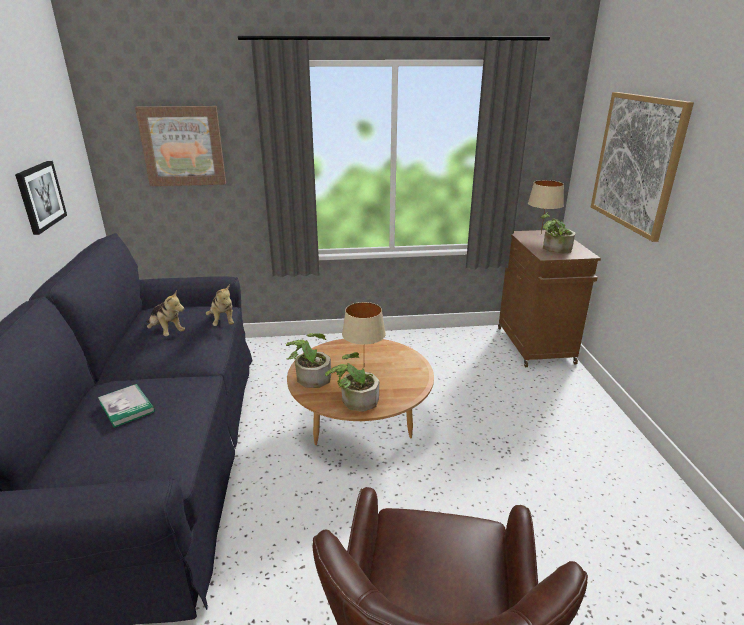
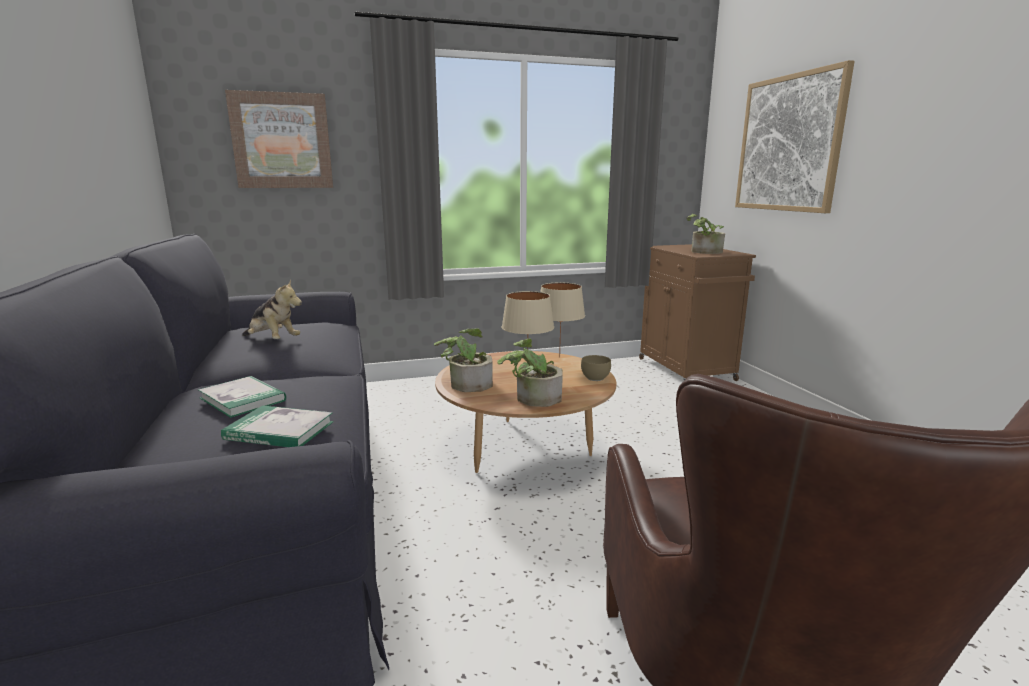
camera: 10 degrees left, 10 degrees down
picture [15,161,67,235] -> none
plush toy [206,284,234,326] -> none
beige table lamp [528,180,564,233] -> beige table lamp moved to [541,283,585,357]
none -> book [221,406,334,447]
none -> brown bowl [581,355,611,381]

